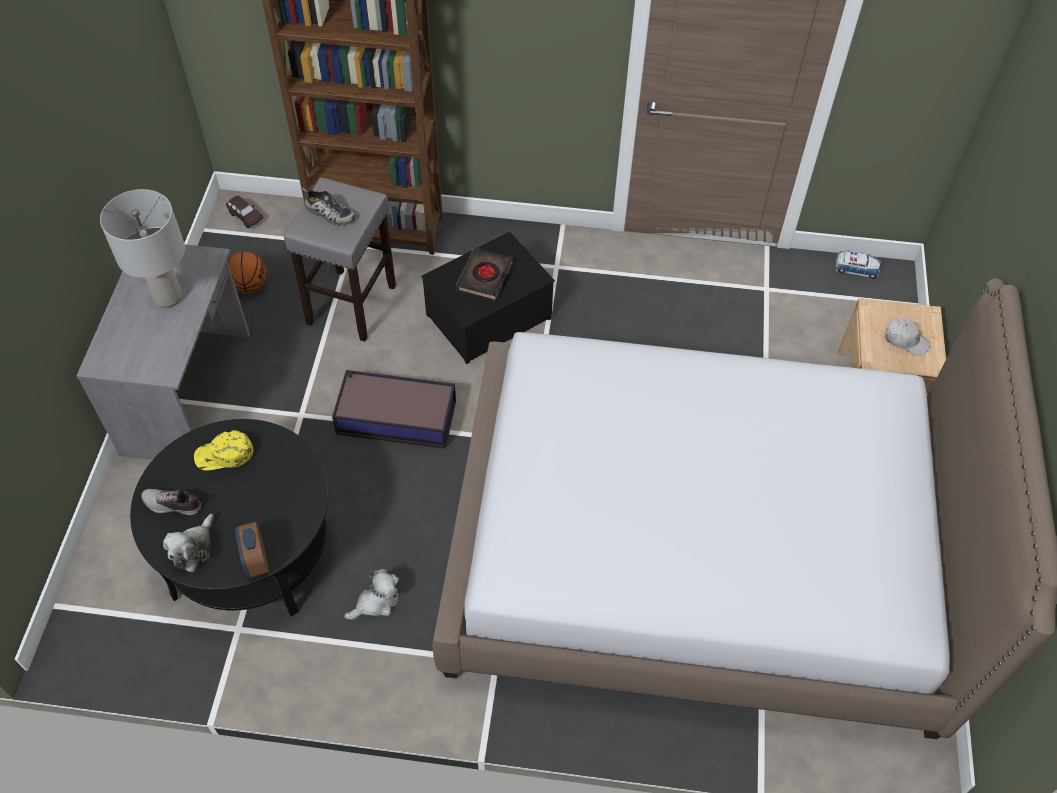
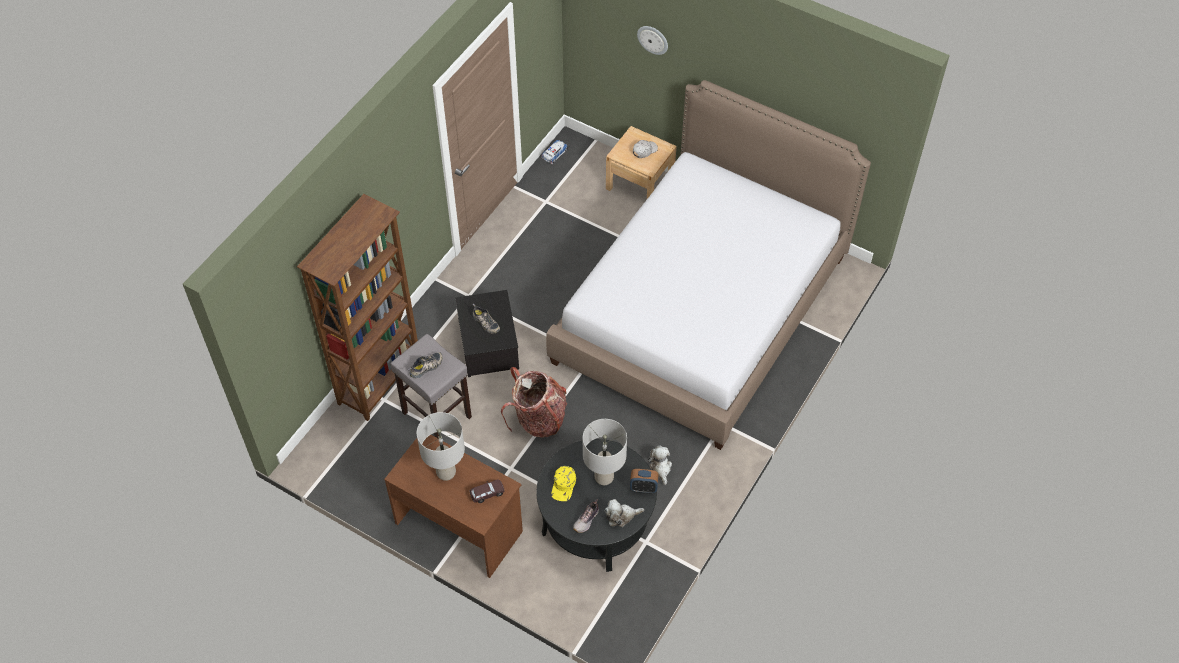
camera: 65 degrees left, 0 degrees up
grey desk [76,244,250,460] -> brown desk [384,435,523,578]
plush toy [163,514,214,572] -> plush toy turned 120 degrees clockwise [605,499,644,527]
brown toy car [226,196,263,228] -> brown toy car moved to [469,479,504,503]
basketball [228,252,267,293] -> none
storage box [332,370,456,449] -> backpack [501,367,567,438]
black book [456,248,513,301] -> shoe [472,304,500,334]
none -> grey table lamp [583,419,627,485]
none -> wall clock [637,26,668,55]

